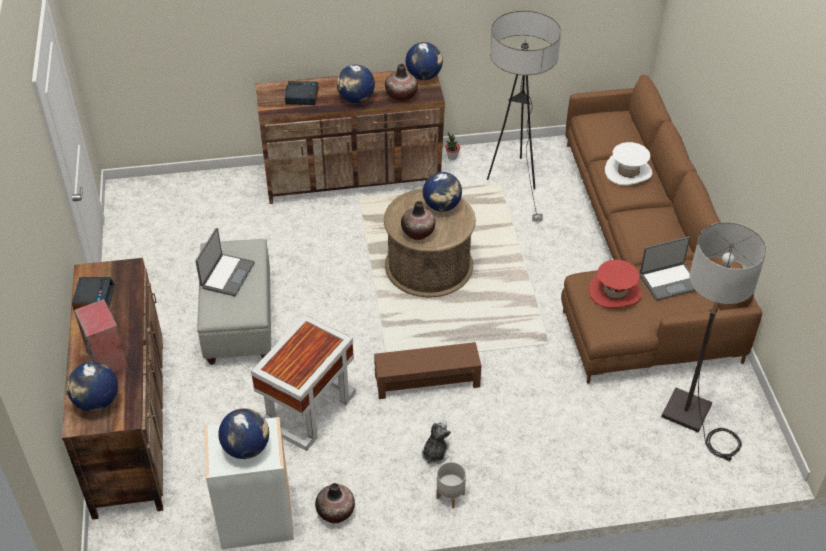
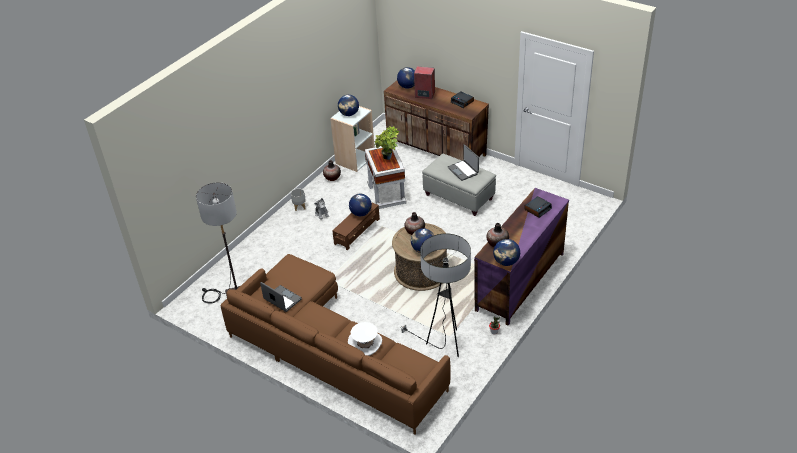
camera: 135 degrees right, 5 degrees down
brown cabinet [255,70,445,204] -> purple cabinet [474,188,569,326]
globe [337,65,375,103] -> globe moved to [349,194,372,216]
red hat [589,260,642,308] -> none
laptop [640,236,696,301] -> laptop turned 105 degrees clockwise [260,282,302,312]
none -> potted plant [374,126,399,160]

